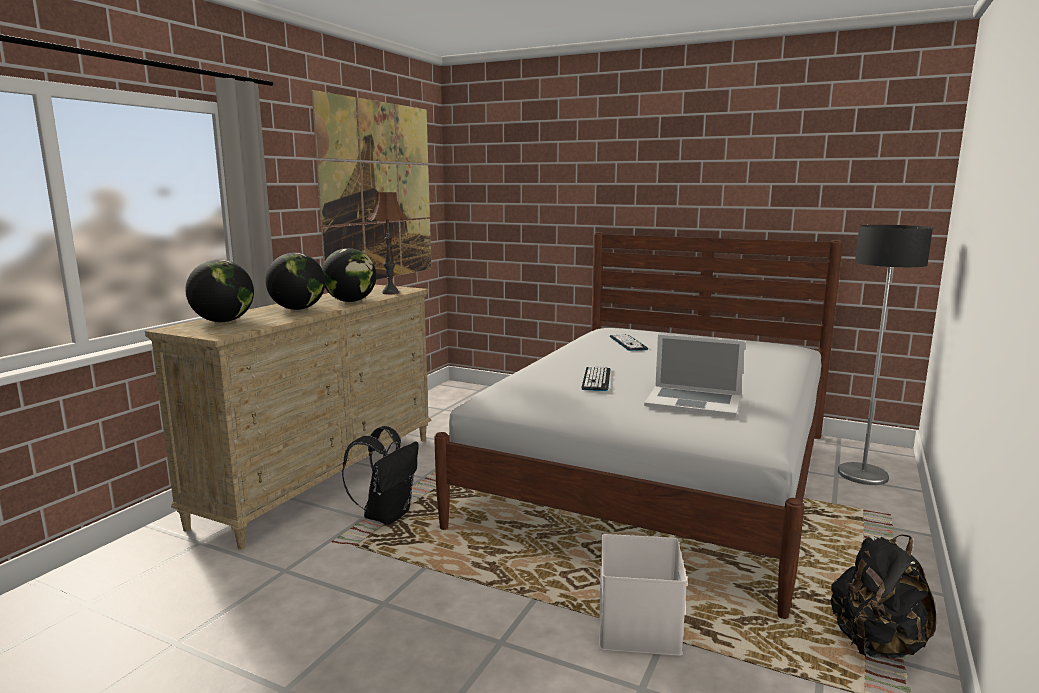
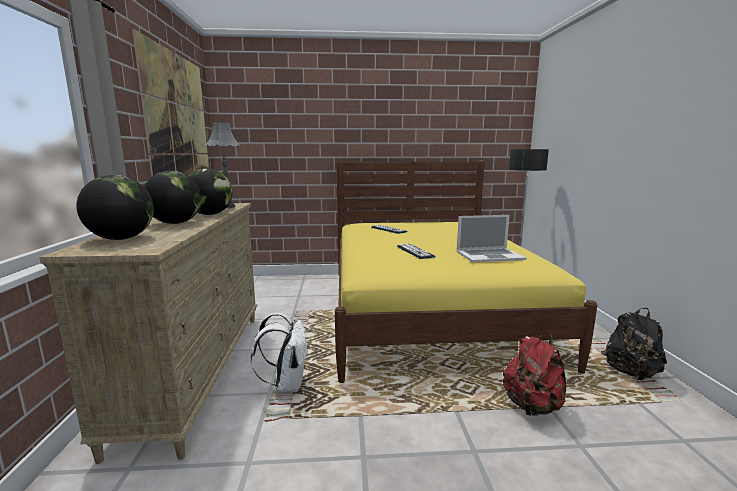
camera: 30 degrees left, 0 degrees up
black backpack [342,426,418,525] -> white backpack [251,313,308,392]
brown table lamp [367,192,407,294] -> grey table lamp [206,122,240,208]
white bed [434,232,843,619] -> yellow bed [335,161,598,383]
white storage box [599,534,687,656] -> red backpack [503,333,566,416]

